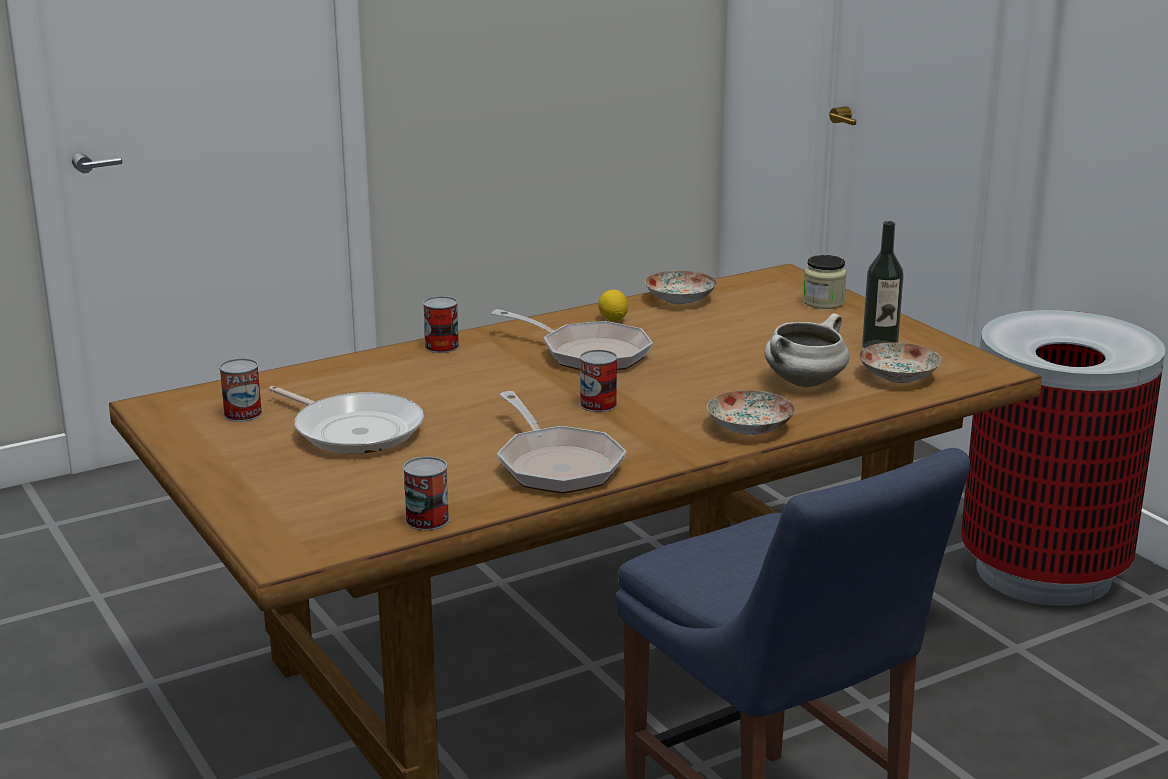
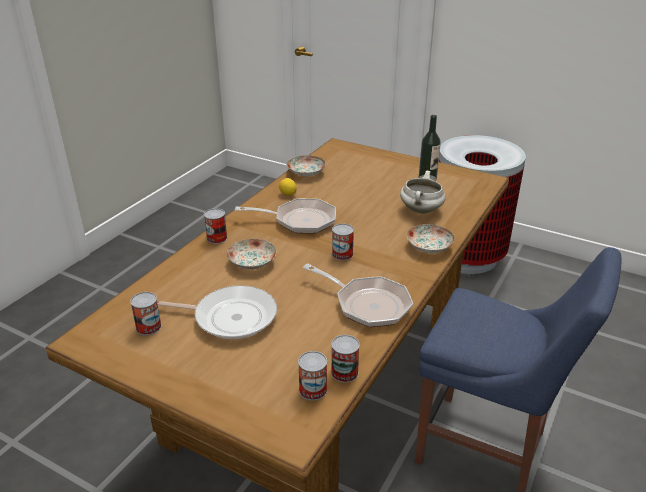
camera: 30 degrees left, 10 degrees up
jar [803,255,847,309] -> none
plate [859,342,941,383] -> plate moved to [227,239,276,269]
none -> can [298,351,327,401]

